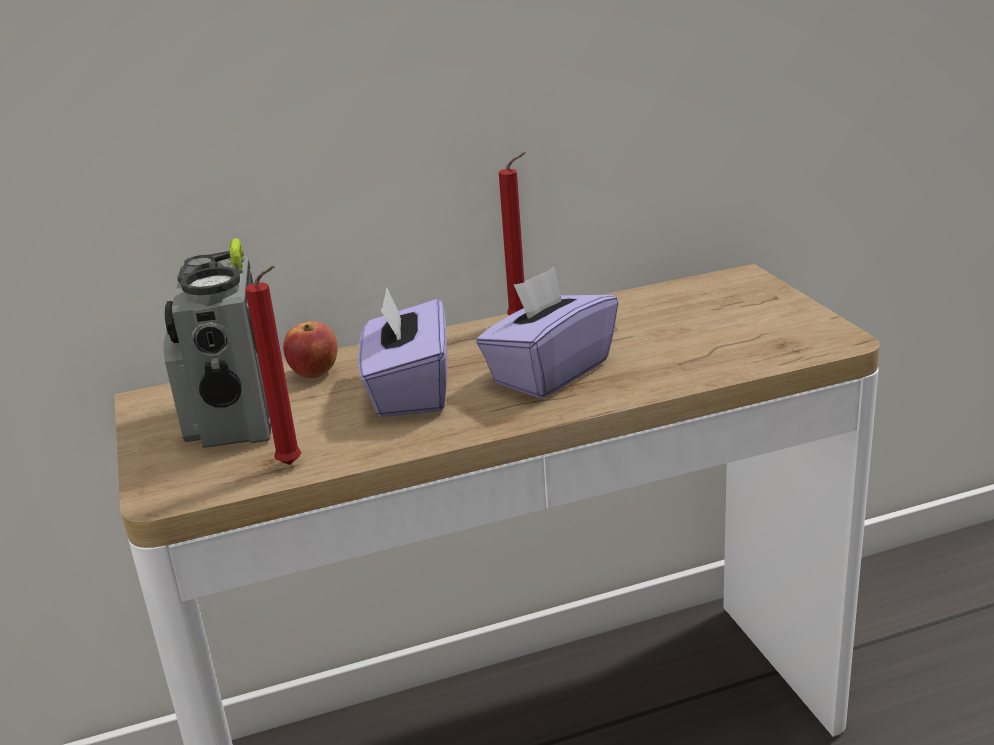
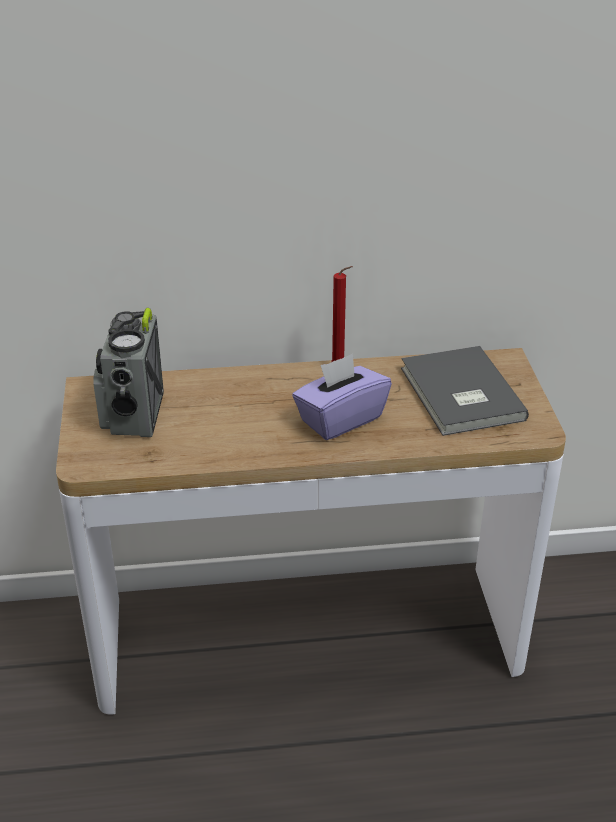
camera: 10 degrees right, 10 degrees up
red candle [245,266,301,465] -> none
apple [283,321,337,378] -> none
purple tissue box [358,287,448,417] -> none
none -> grey book [401,346,529,436]

